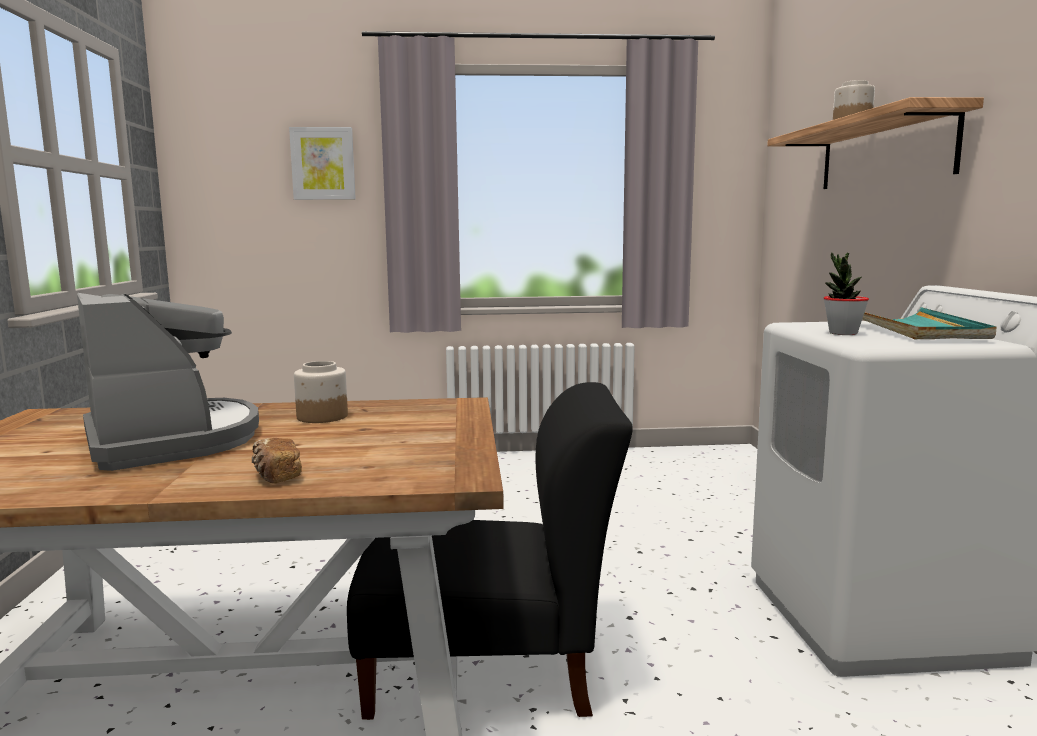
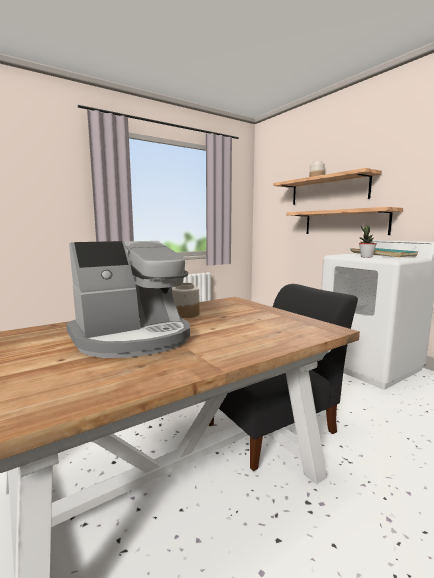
camera: 30 degrees left, 0 degrees up
coffee machine [77,293,259,471] -> coffee machine turned 120 degrees clockwise [66,241,190,358]
bread [252,438,302,484] -> none
picture [289,127,356,200] -> none
none -> shelf [286,207,403,235]

